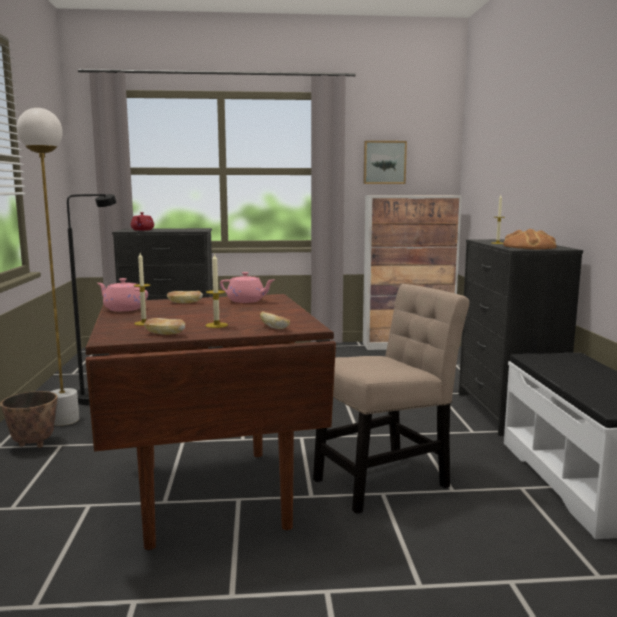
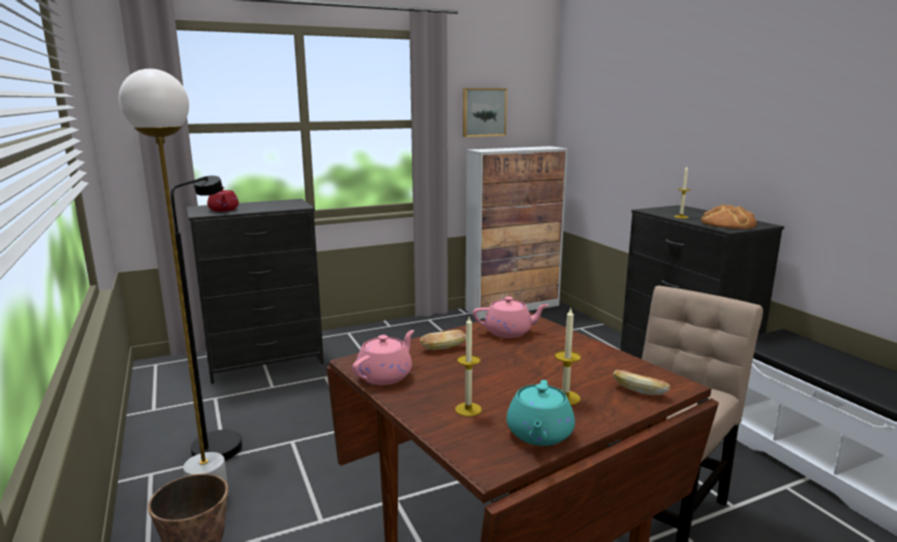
camera: 20 degrees left, 5 degrees up
pink teapot [97,278,148,312] -> pink teapot turned 120 degrees clockwise [352,330,414,385]
bread [144,318,185,335] -> turquoise teapot [507,380,575,446]

